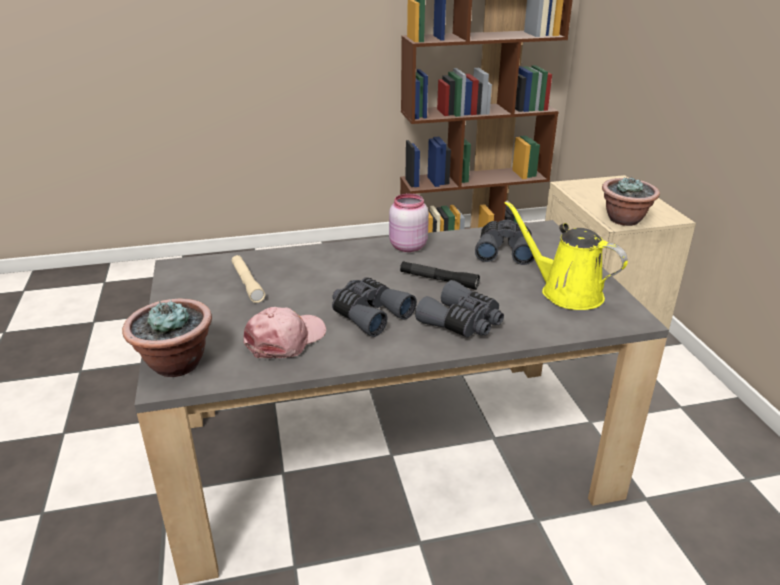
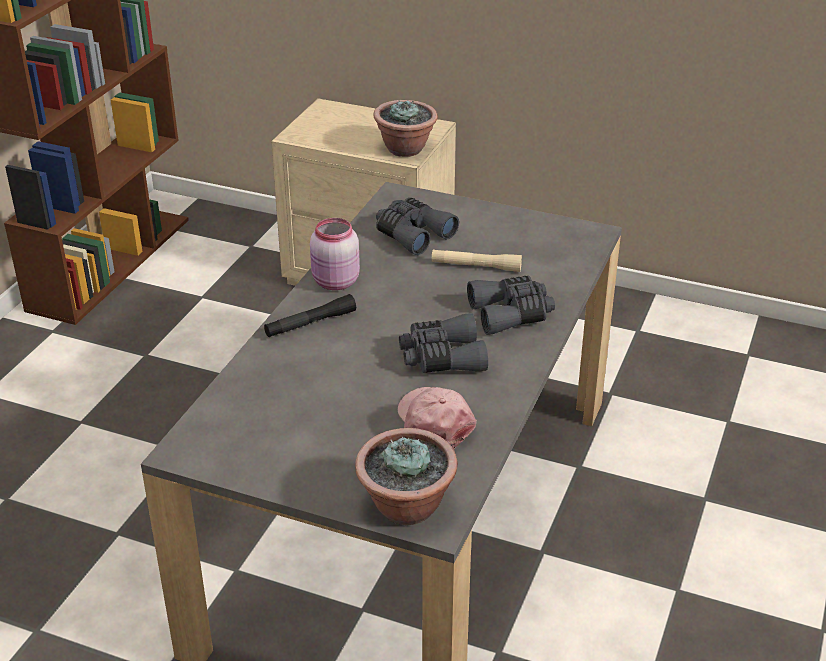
camera: 55 degrees left, 5 degrees up
beige flashlight [232,255,265,303] -> beige flashlight moved to [432,249,522,272]
black flashlight [400,261,480,290] -> black flashlight moved to [264,294,356,337]
yellow watering can [505,201,628,310] -> none

